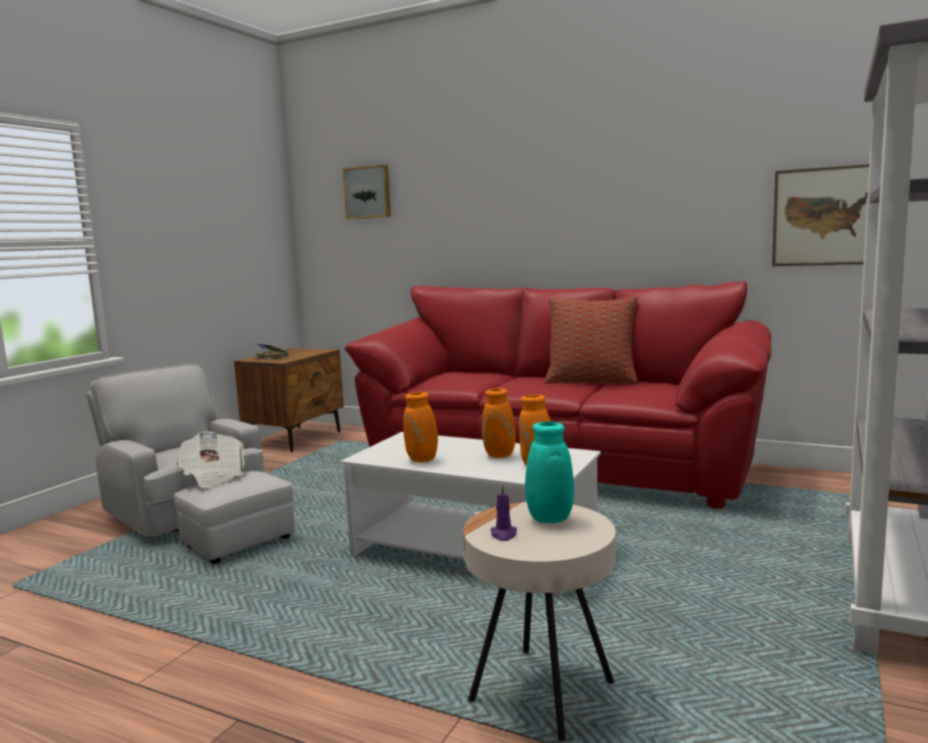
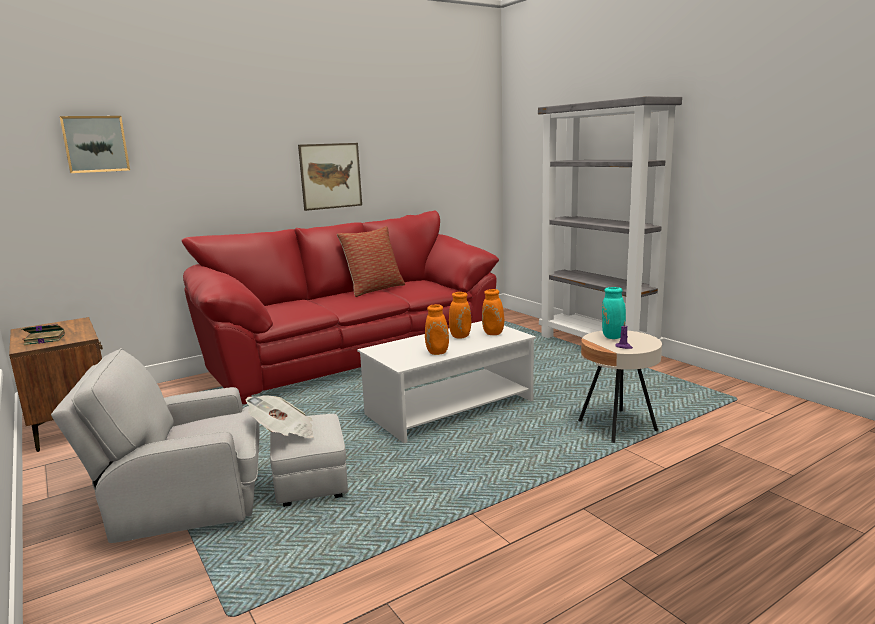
camera: 60 degrees left, 5 degrees up
picture [772,164,869,266] -> picture moved to [298,143,362,211]

